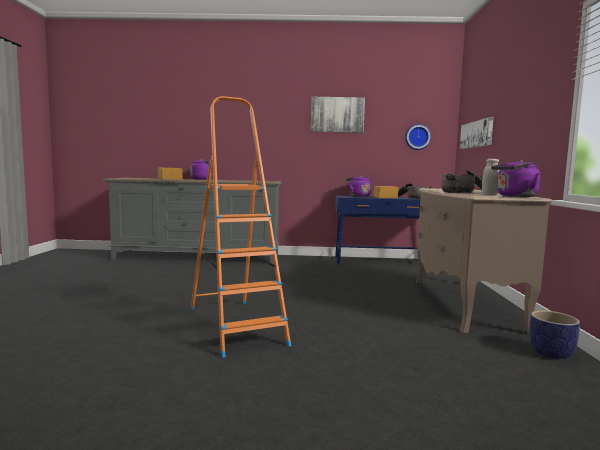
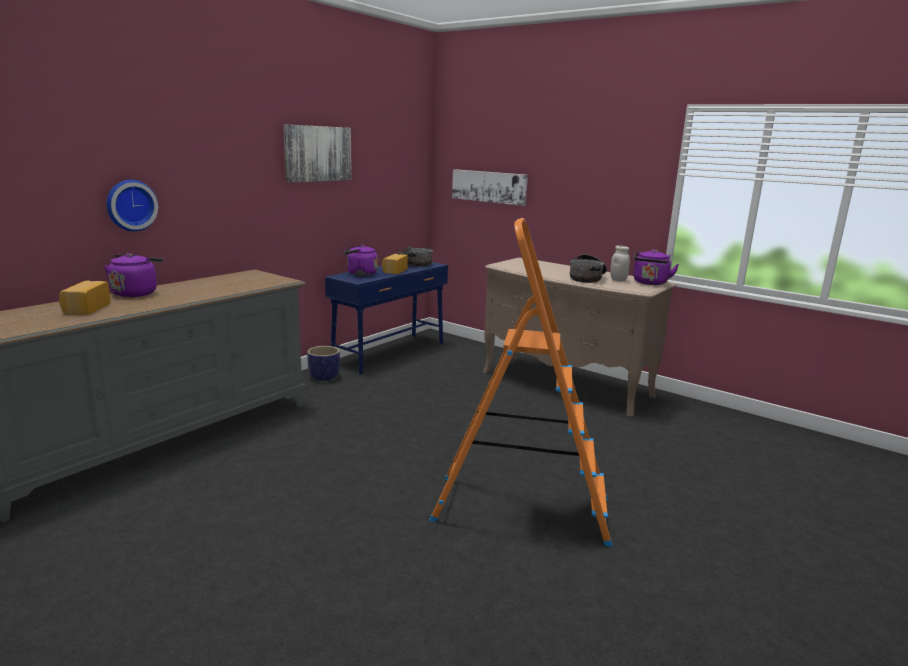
camera: 55 degrees left, 10 degrees up
wall clock [405,124,431,150] -> wall clock moved to [106,180,158,231]
planter [529,310,580,359] -> planter moved to [307,346,340,381]

